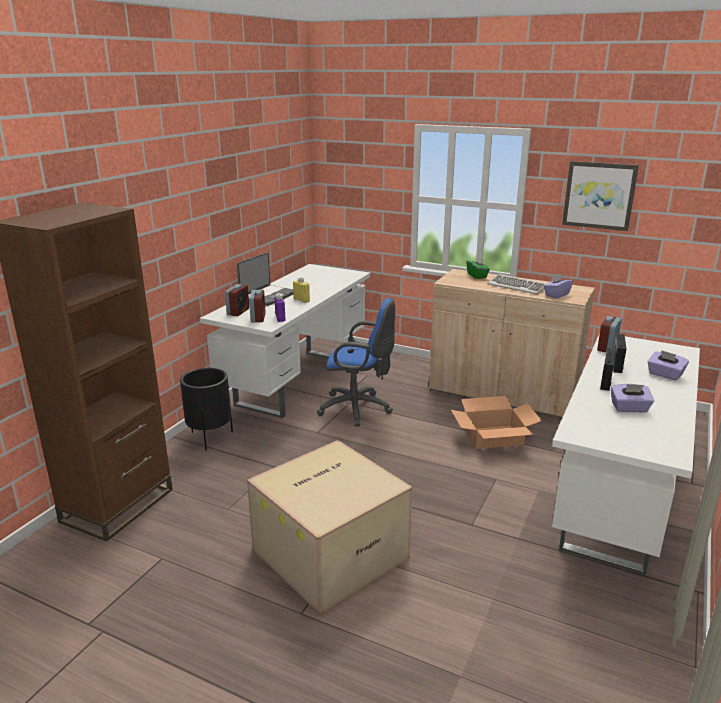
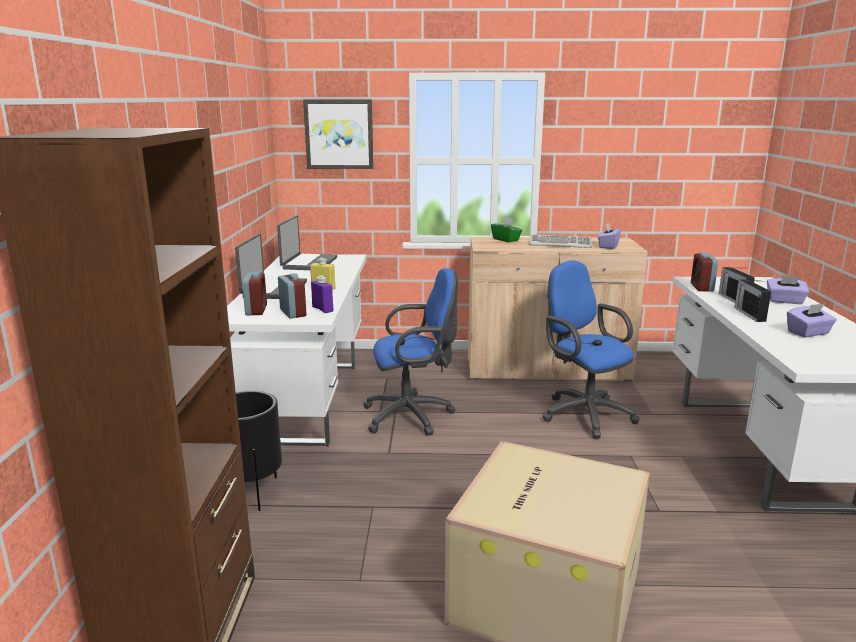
camera: 25 degrees left, 5 degrees down
cardboard box [451,396,542,449] -> blue office chair [542,260,639,438]
picture [562,161,639,231] -> picture moved to [303,99,374,169]
none -> laptop [277,215,337,270]

